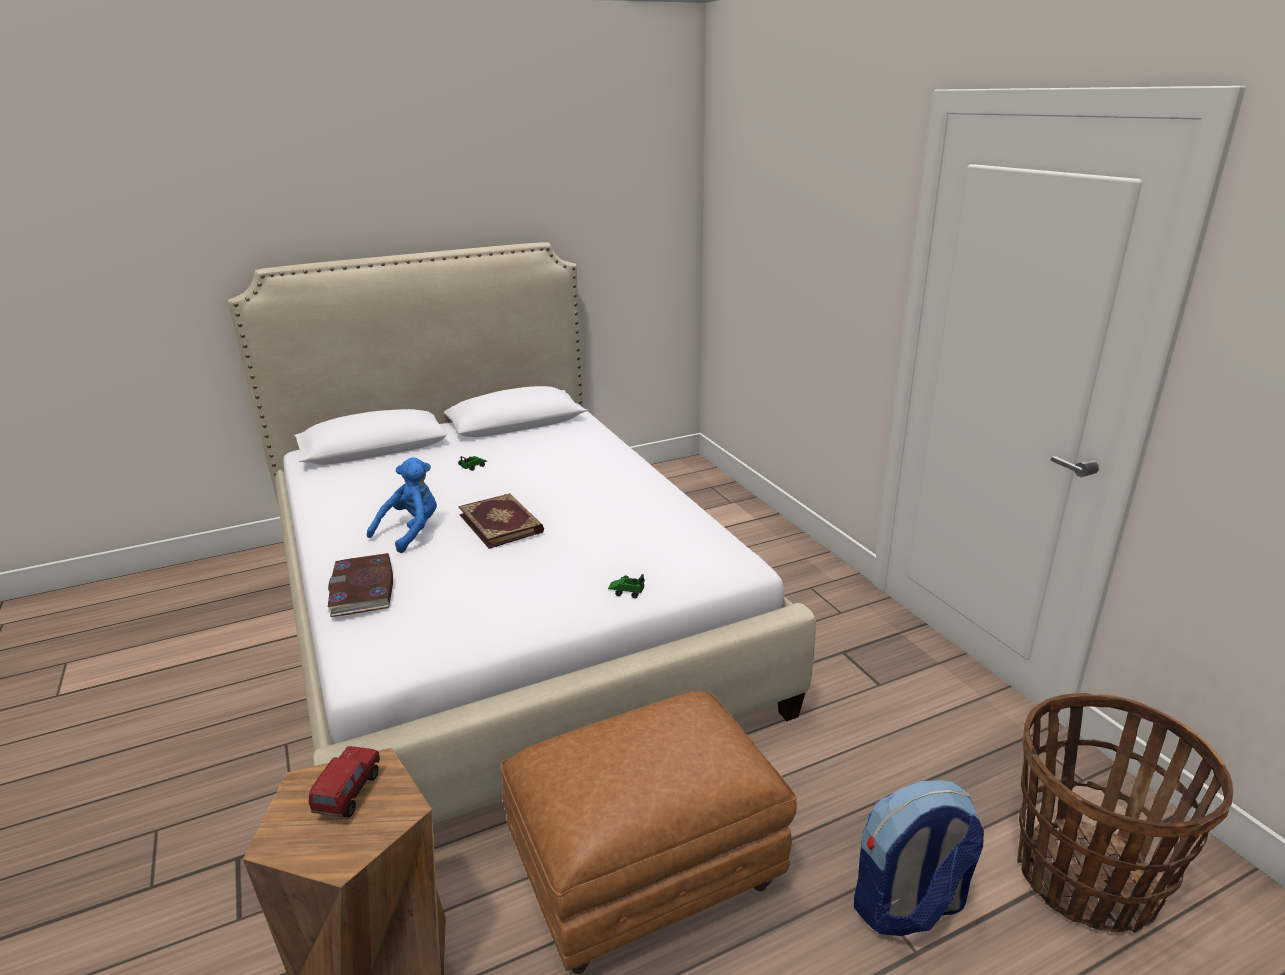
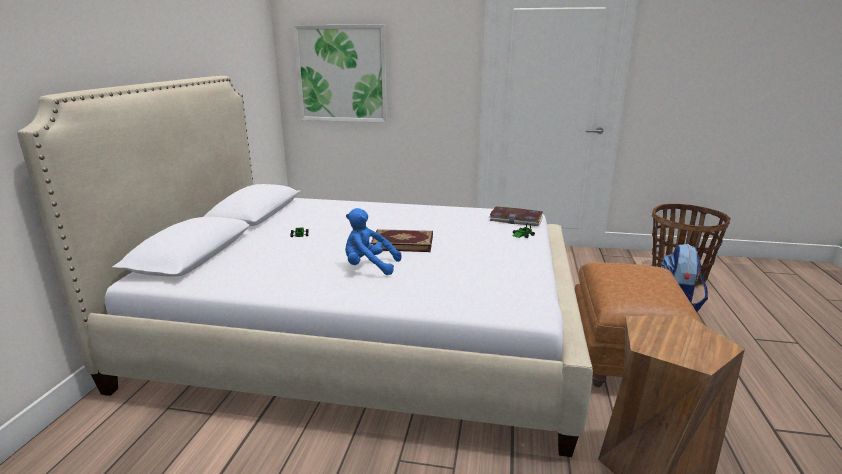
camera: 55 degrees left, 5 degrees down
toy truck [309,746,380,817] -> none
book [328,553,393,617] -> book moved to [489,206,543,226]
blue plush toy [367,457,437,553] -> blue plush toy turned 60 degrees counterclockwise [345,208,401,275]
none -> picture [293,25,387,123]

